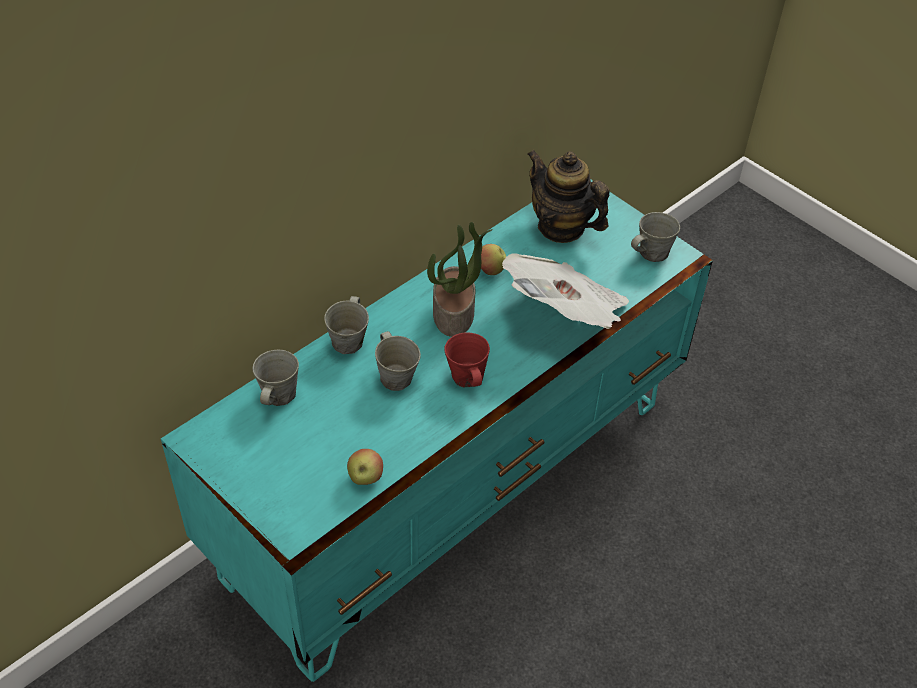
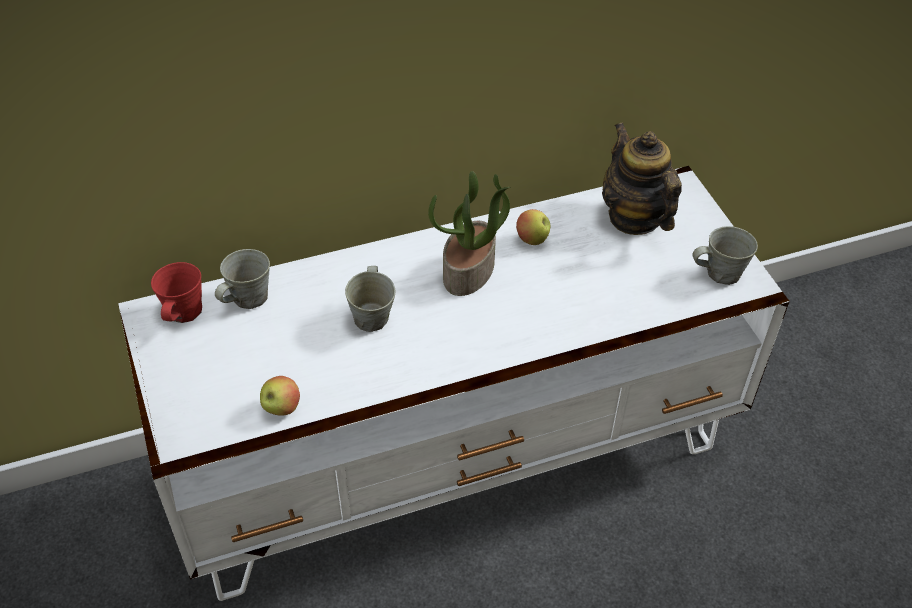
camera: 25 degrees right, 0 degrees up
turquoise tv stand [161,180,713,682] -> white tv stand [118,166,790,601]
grey mug [324,296,369,354] -> none
red mug [444,333,490,387] -> red mug moved to [151,262,202,323]
newspaper [502,253,629,329] -> none

